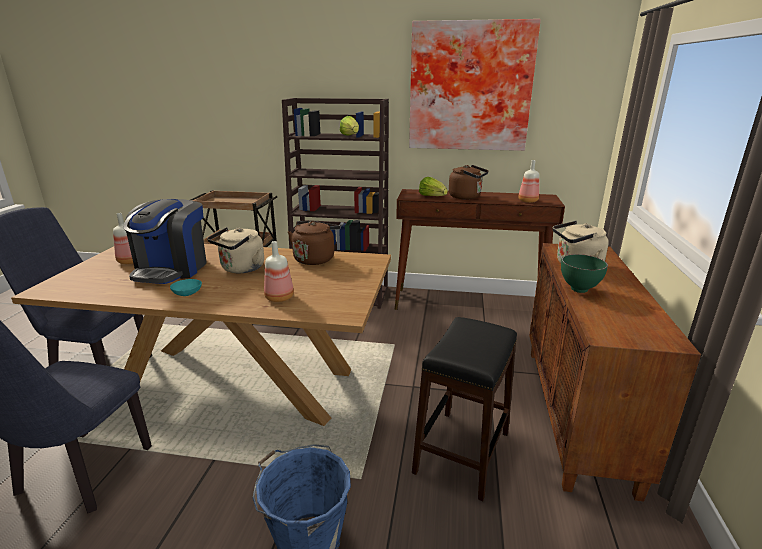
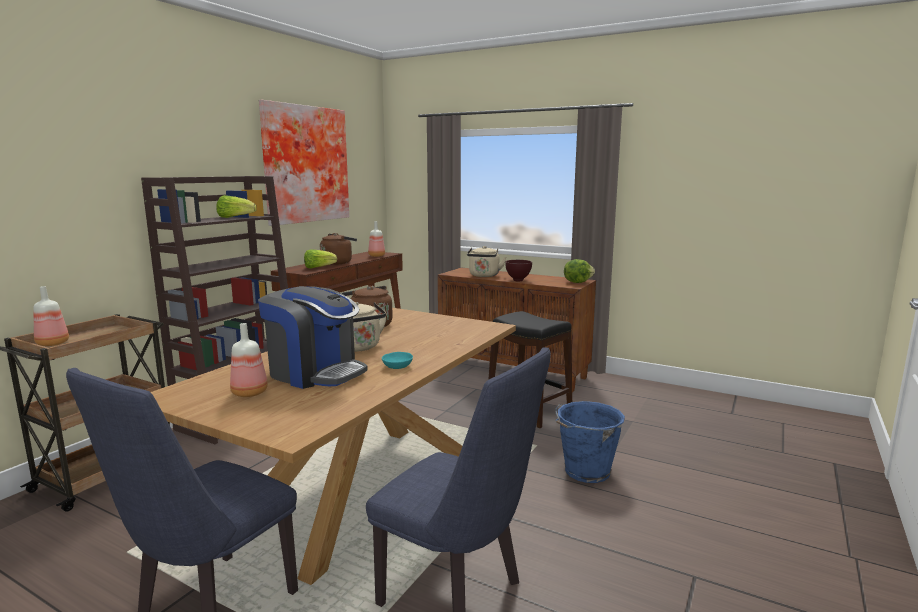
camera: 70 degrees left, 10 degrees down
bottle [264,241,294,302] -> bottle moved to [33,286,69,346]
green bowl [561,254,608,293] -> brown bowl [505,260,532,281]
none -> lettuce [564,259,595,283]

